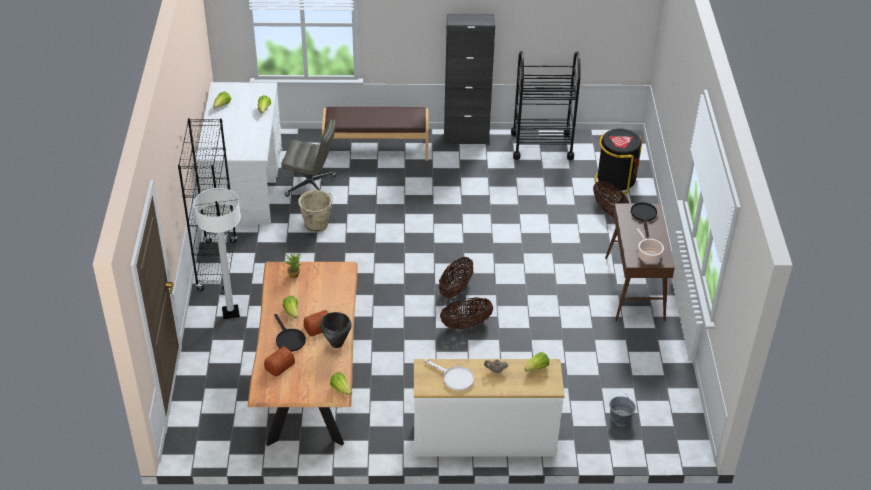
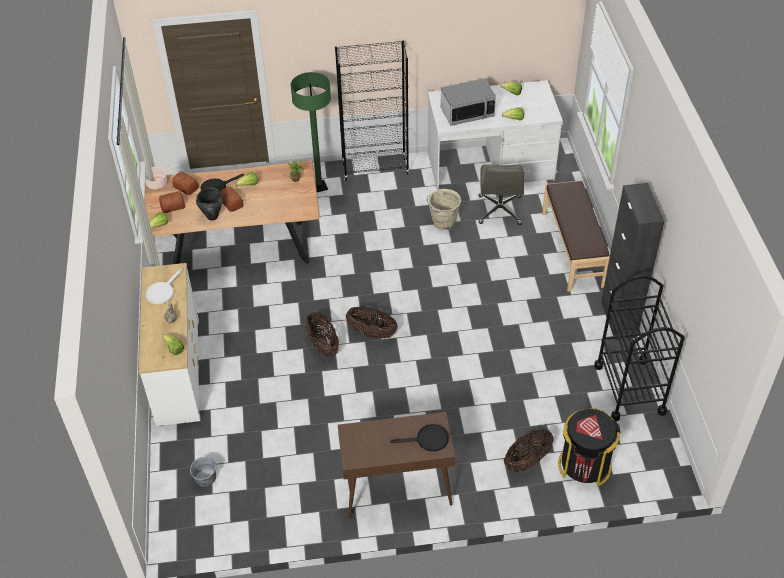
camera: 85 degrees right, 5 degrees up
white floor lamp [194,188,241,319] -> green floor lamp [290,72,331,192]
cooking pot [636,228,664,263] -> cooking pot moved to [145,164,180,189]
none -> bread [159,191,185,213]
none -> microwave [441,78,496,126]

